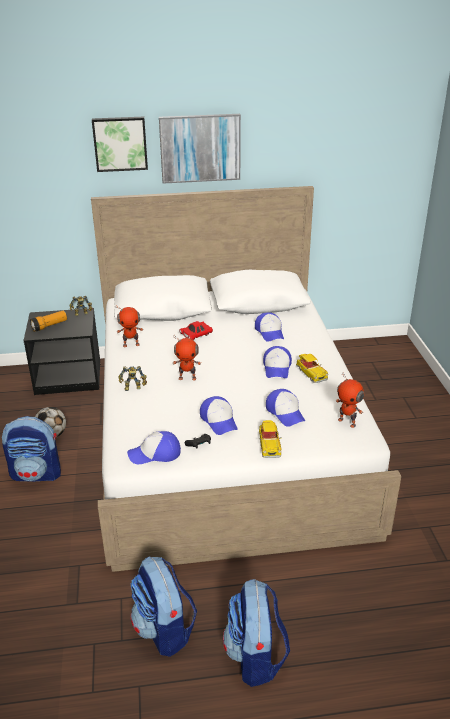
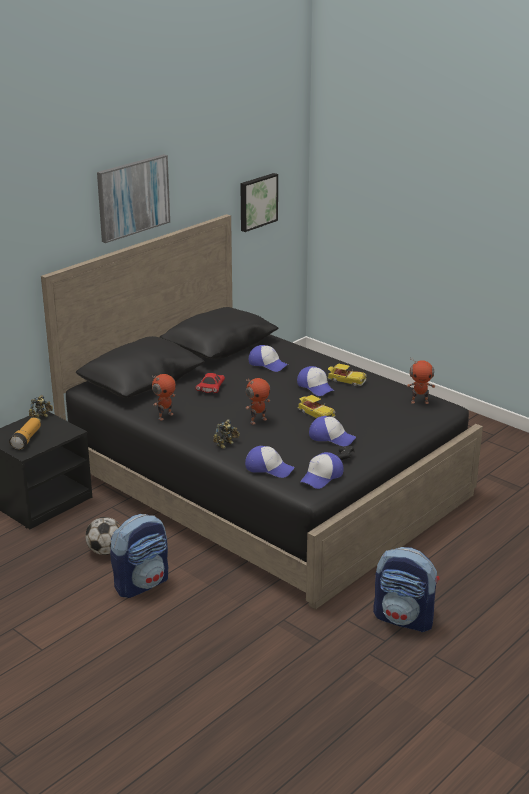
camera: 40 degrees left, 5 degrees down
white bed [91,186,401,572] -> black bed [41,214,483,610]
picture [92,117,148,172] -> picture moved to [240,173,278,232]
backpack [223,579,290,687] -> none
toy car [259,420,282,458] -> toy car moved to [298,395,335,418]
cap [266,389,305,427] -> cap moved to [245,446,295,478]

